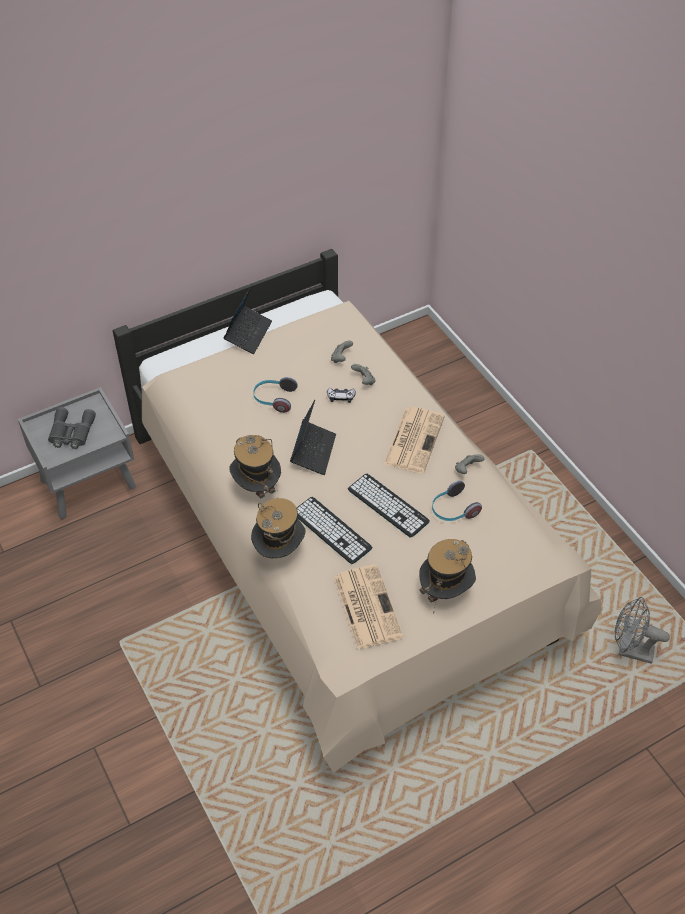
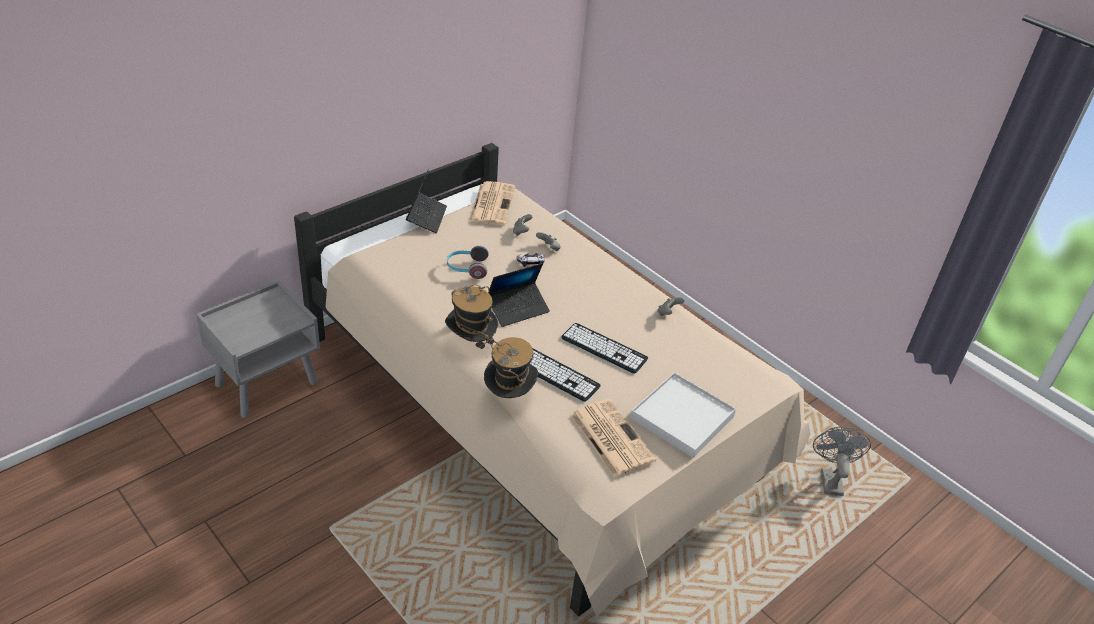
camera: 15 degrees left, 10 degrees down
grey binoculars [48,407,96,449] -> none
laptop [290,400,336,475] -> laptop turned 60 degrees clockwise [488,263,550,327]
newspaper [384,407,445,473] -> newspaper moved to [469,181,515,226]
hat [419,539,476,614] -> white tray [630,372,736,458]
headphones [432,481,482,521] -> none
grey fan [615,597,670,664] -> grey fan turned 90 degrees clockwise [813,427,871,496]

